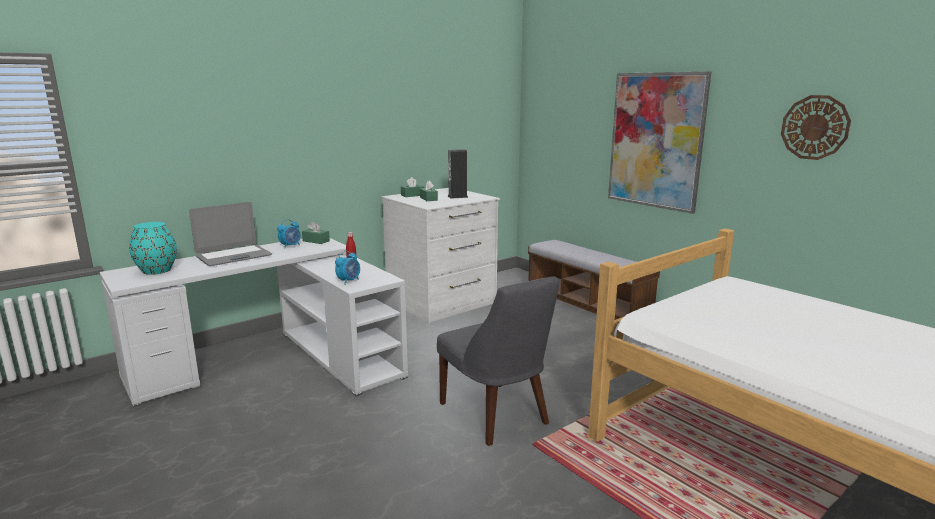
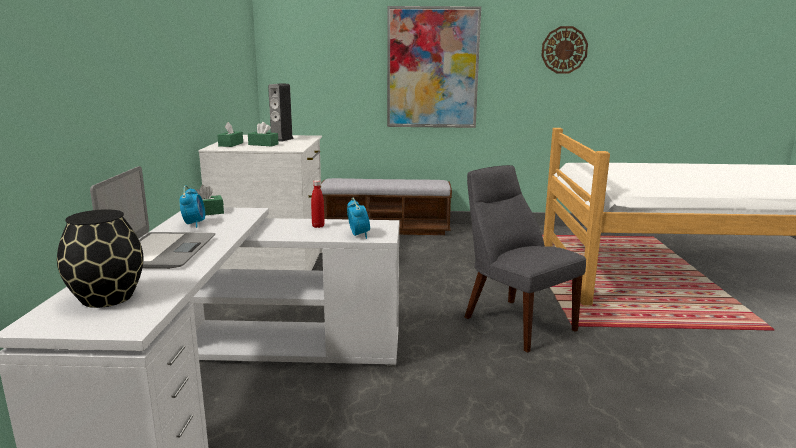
camera: 50 degrees left, 0 degrees up
turquoise vase [129,222,177,275] -> black vase [57,209,143,308]
grey chair [437,276,559,446] -> grey chair turned 135 degrees counterclockwise [465,165,586,352]

